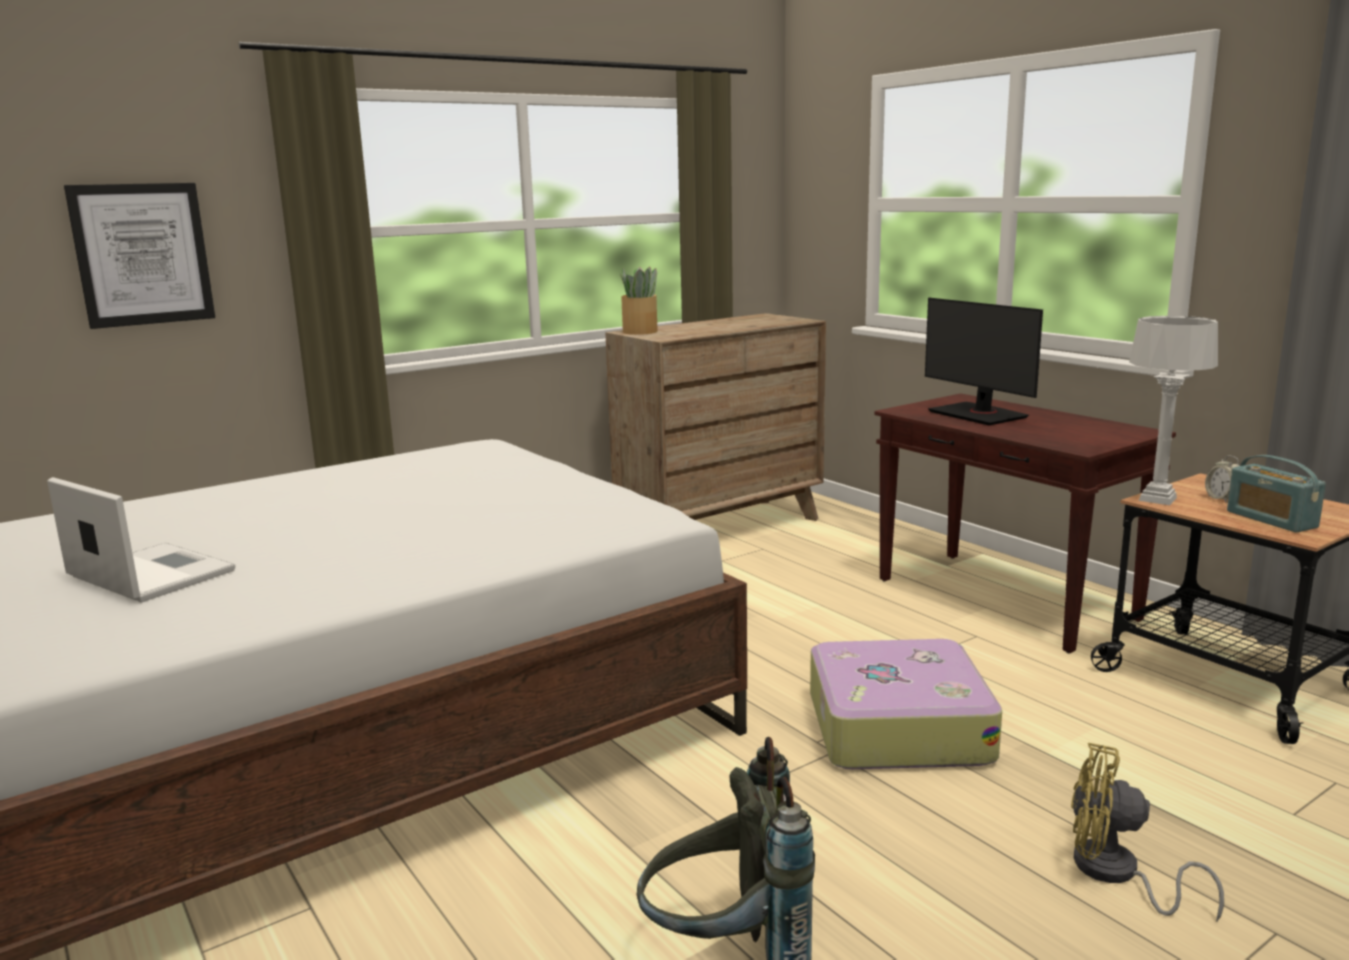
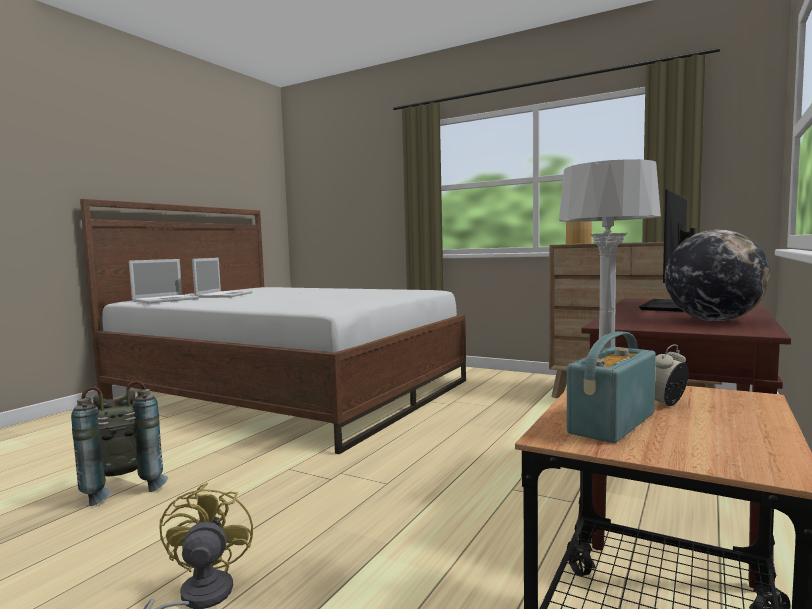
camera: 65 degrees right, 10 degrees down
picture [64,183,215,329] -> none
suitcase [810,639,1002,769] -> none
none -> laptop [129,259,199,303]
none -> globe [665,230,770,321]

